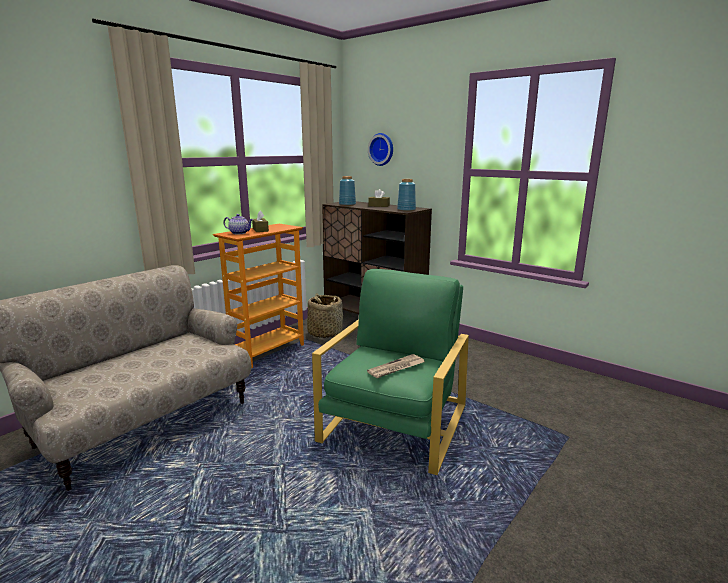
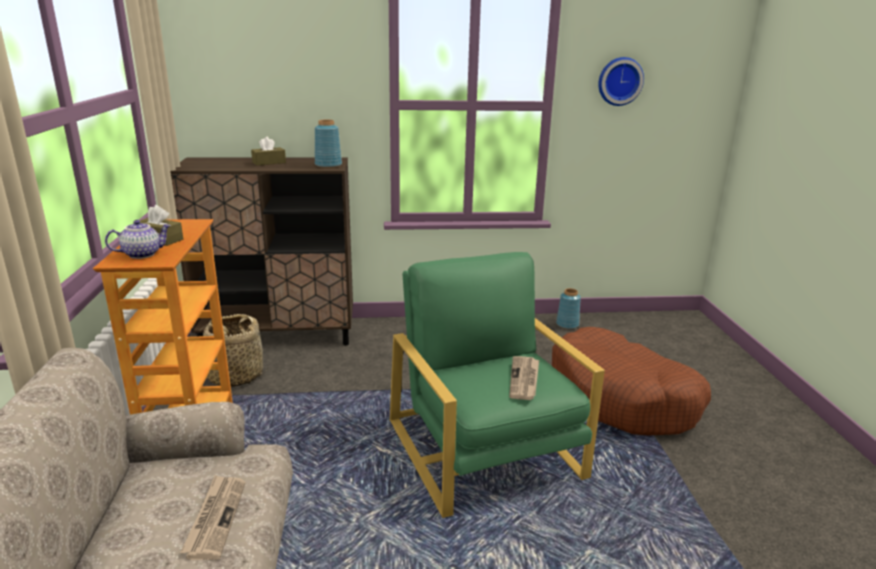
camera: 45 degrees left, 5 degrees up
blue vase [339,176,356,206] -> blue vase moved to [556,288,581,329]
wall clock [368,133,393,166] -> wall clock moved to [598,57,644,106]
none -> newspaper [180,475,245,560]
none -> brown dog bed [552,327,711,435]

